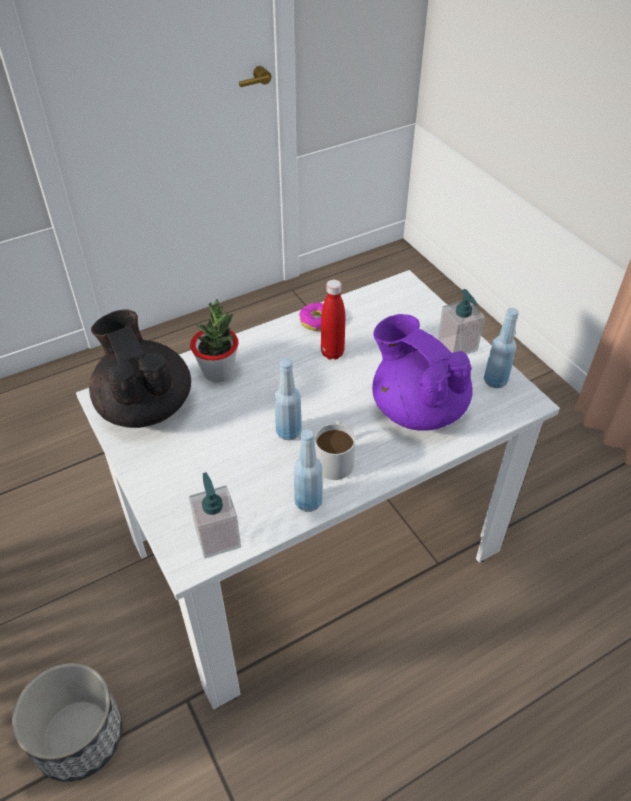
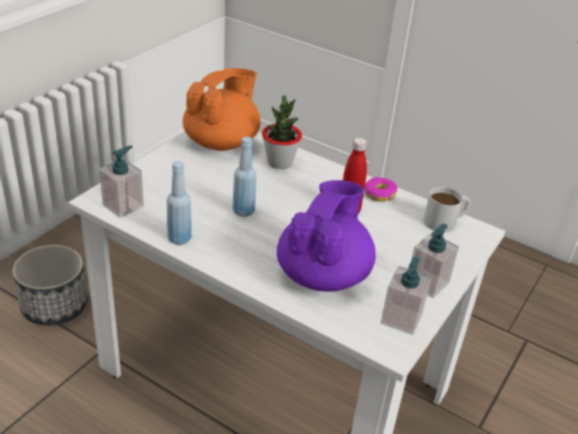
camera: 60 degrees right, 10 degrees down
black teapot [89,309,191,428] -> orange teapot [183,68,261,151]
white mug [315,419,356,480] -> white mug moved to [423,187,471,233]
blue bottle [484,308,519,388] -> soap dispenser [381,257,431,335]

